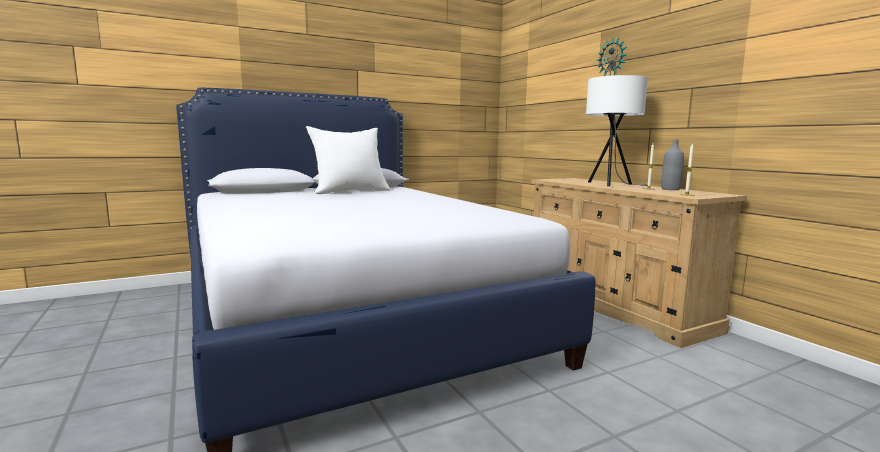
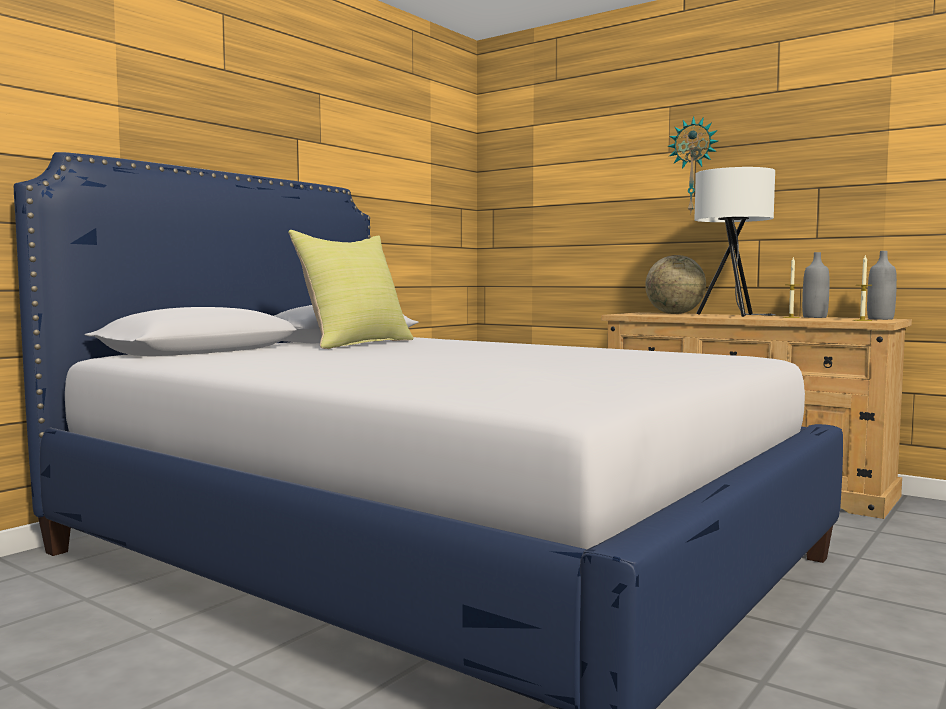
camera: 25 degrees left, 5 degrees down
white pillow [306,126,391,194] -> yellow pillow [288,230,413,349]
none -> globe [645,255,706,314]
none -> grey bottle [867,251,897,320]

